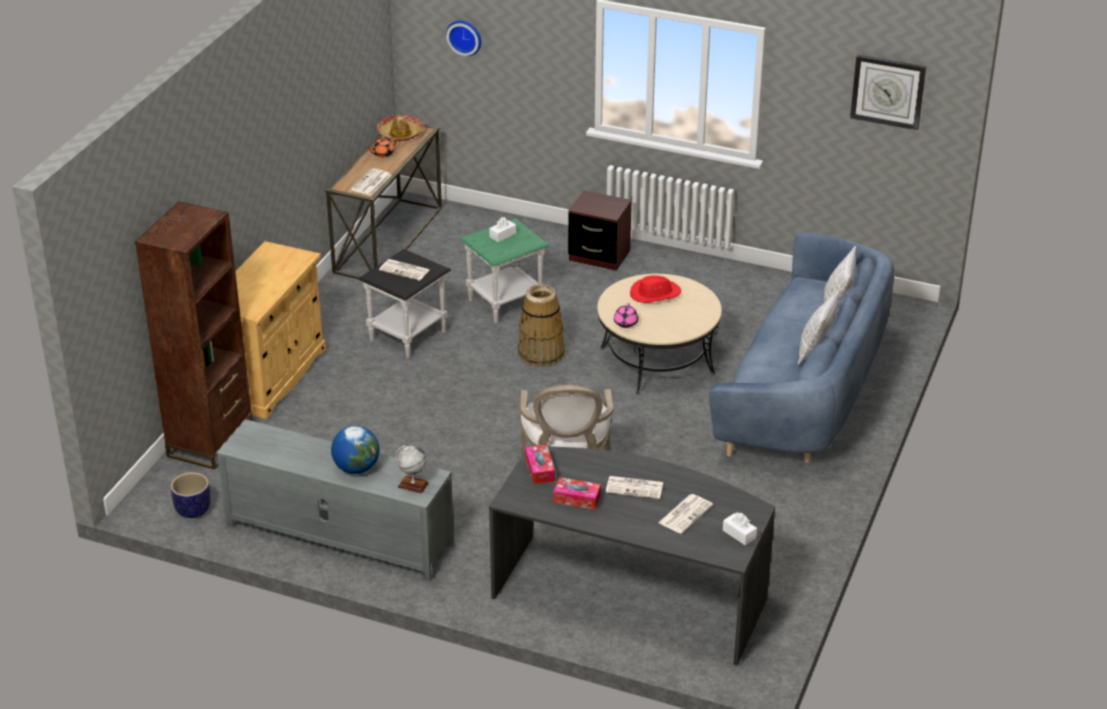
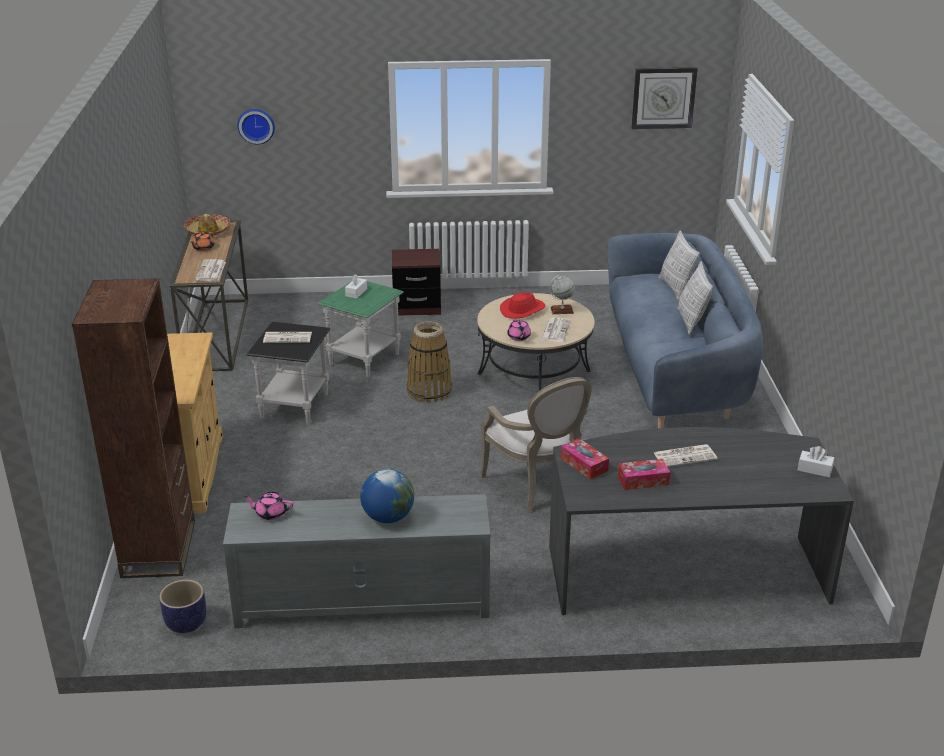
camera: 25 degrees left, 5 degrees down
globe [396,445,429,494] -> globe moved to [549,275,575,314]
newspaper [658,494,713,534] -> newspaper moved to [540,318,570,342]
none -> pink teapot [244,492,293,520]

